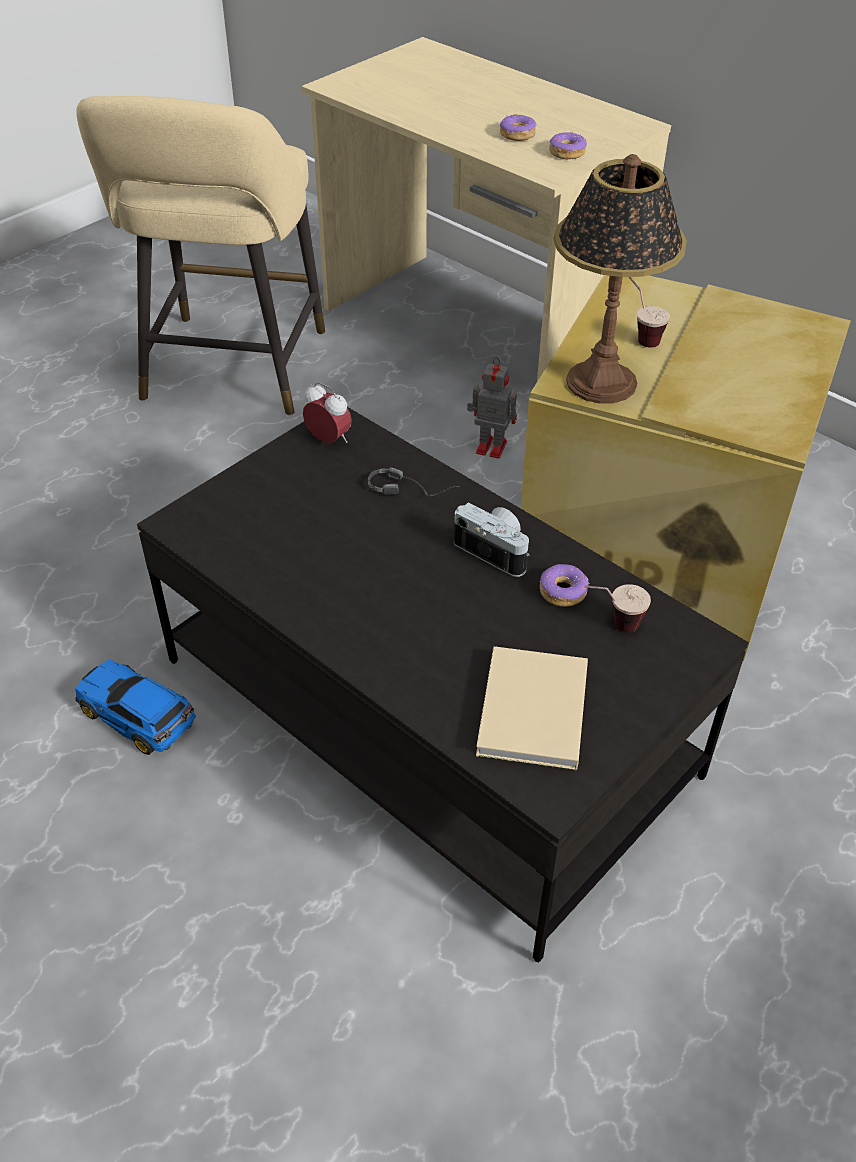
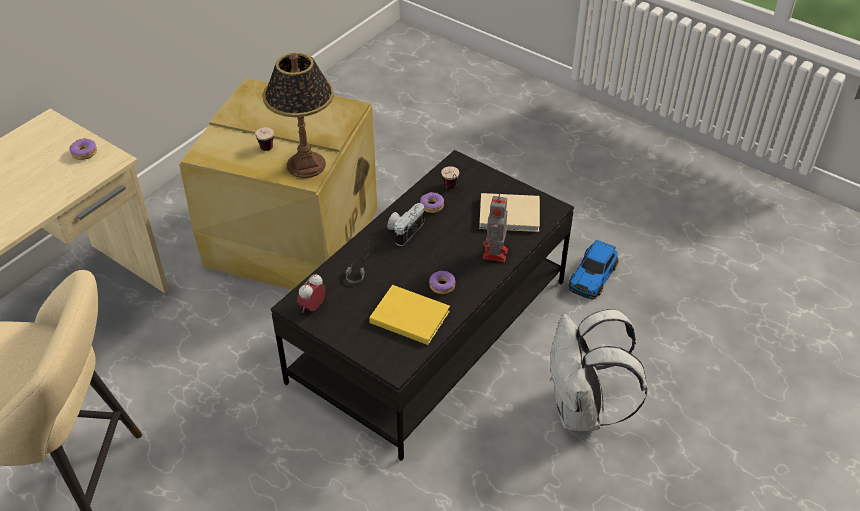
camera: 95 degrees left, 0 degrees up
toy car [75,660,196,755] -> toy car moved to [568,240,619,299]
toy robot [467,358,517,459] -> toy robot moved to [483,193,508,262]
donut [500,114,536,141] -> donut moved to [429,271,455,294]
none -> yellow book [369,285,450,345]
none -> white backpack [550,309,648,431]

